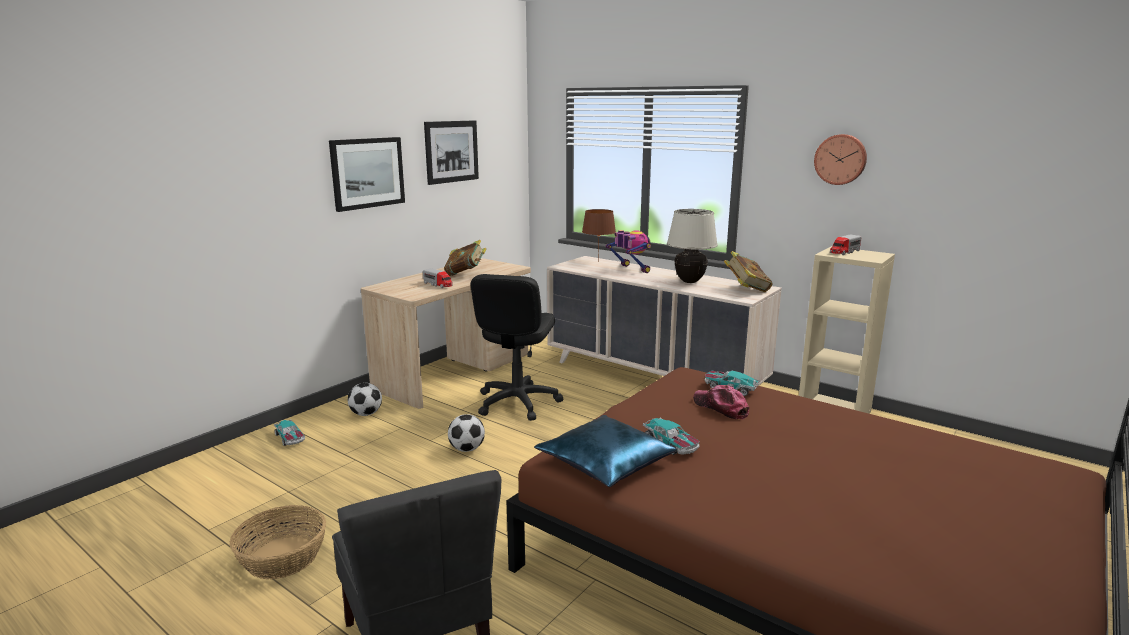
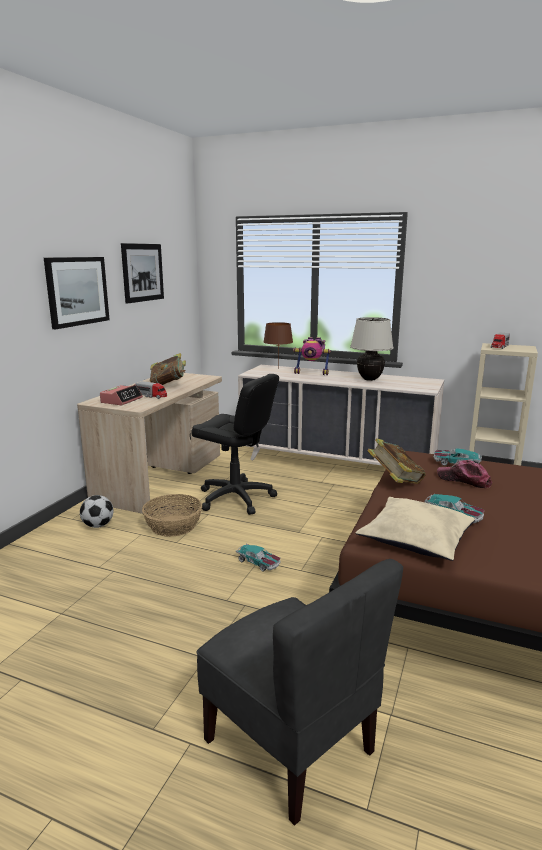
camera: 15 degrees left, 0 degrees up
basket [230,505,326,579] -> basket moved to [142,494,202,537]
toy car [274,420,305,446] -> toy car moved to [236,544,281,572]
football [448,414,485,452] -> none
black office chair [471,274,563,421] -> black office chair turned 60 degrees counterclockwise [191,374,279,515]
blue pillow [534,415,676,487] -> beige pillow [355,497,475,561]
toy robot [606,230,651,273] -> toy robot turned 150 degrees clockwise [293,337,331,375]
book [724,251,773,292] -> book moved to [367,438,426,484]
wall clock [814,134,867,185] -> none
none -> alarm clock [100,385,143,405]

